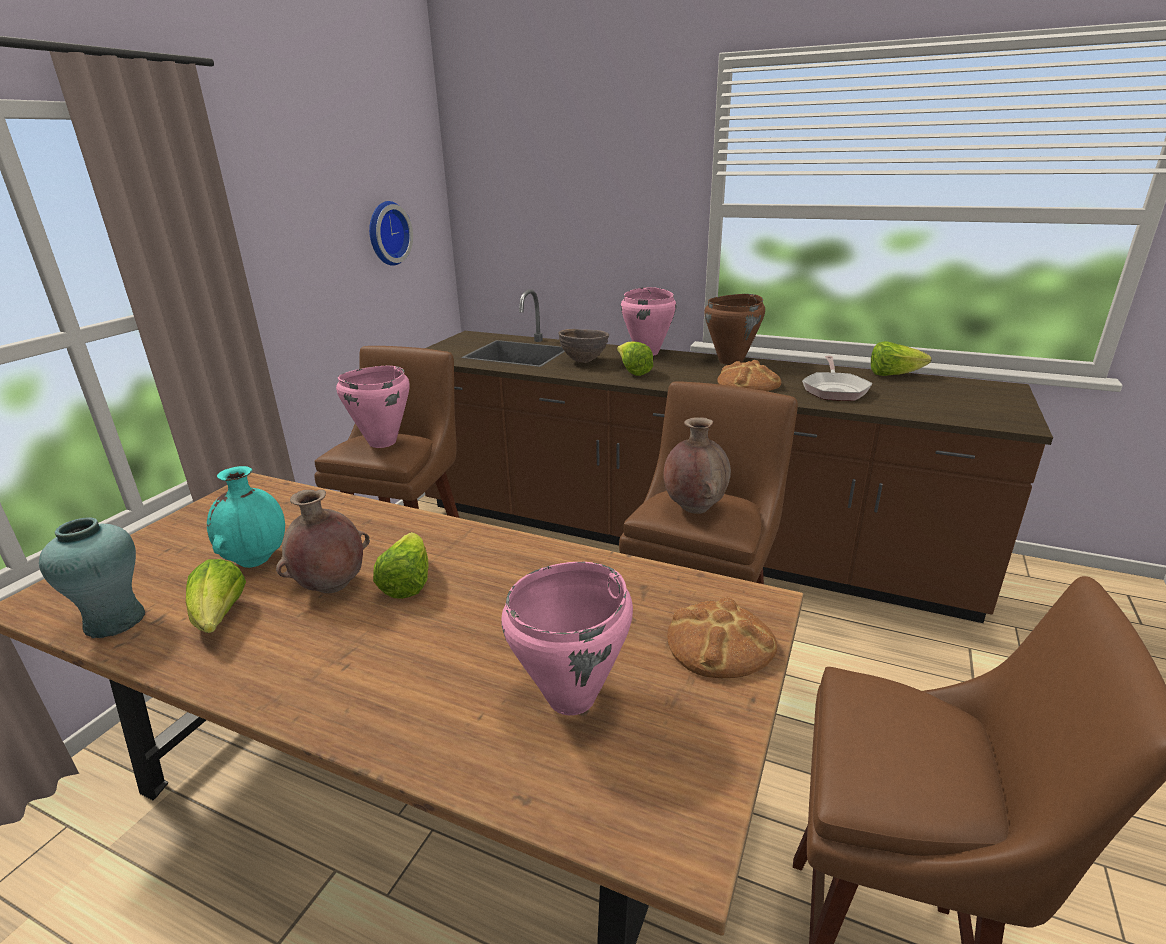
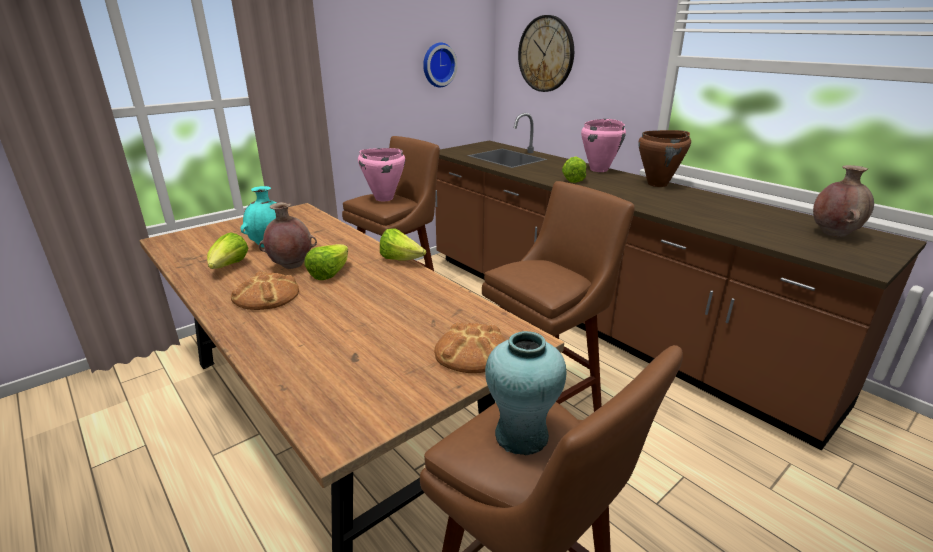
camera: 25 degrees right, 0 degrees up
turquoise vase [39,517,145,638] -> turquoise vase moved to [485,331,567,456]
pink cooking pot [501,562,633,715] -> none
brown bowl [559,329,609,363] -> none
brown vase [664,417,731,514] -> brown vase moved to [813,165,874,238]
bread [717,360,781,391] -> bread moved to [231,271,299,310]
frying pan [802,356,873,401] -> none
lettuce [871,341,932,376] -> lettuce moved to [380,228,426,261]
none -> wall clock [518,15,574,92]

